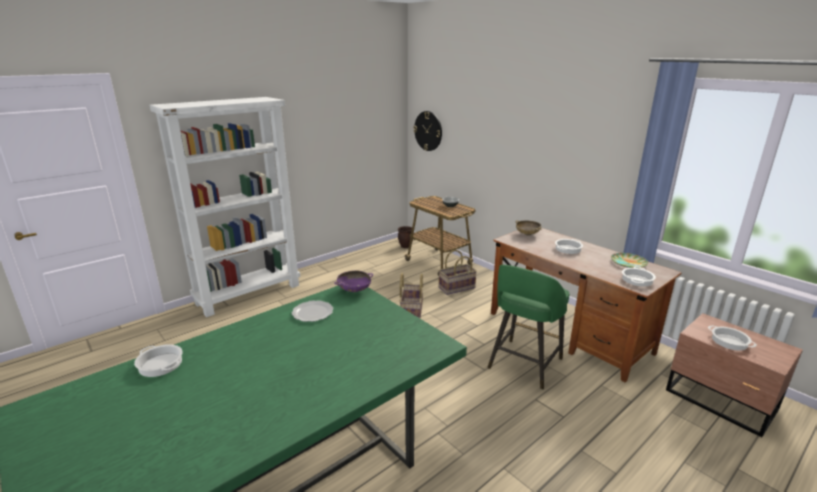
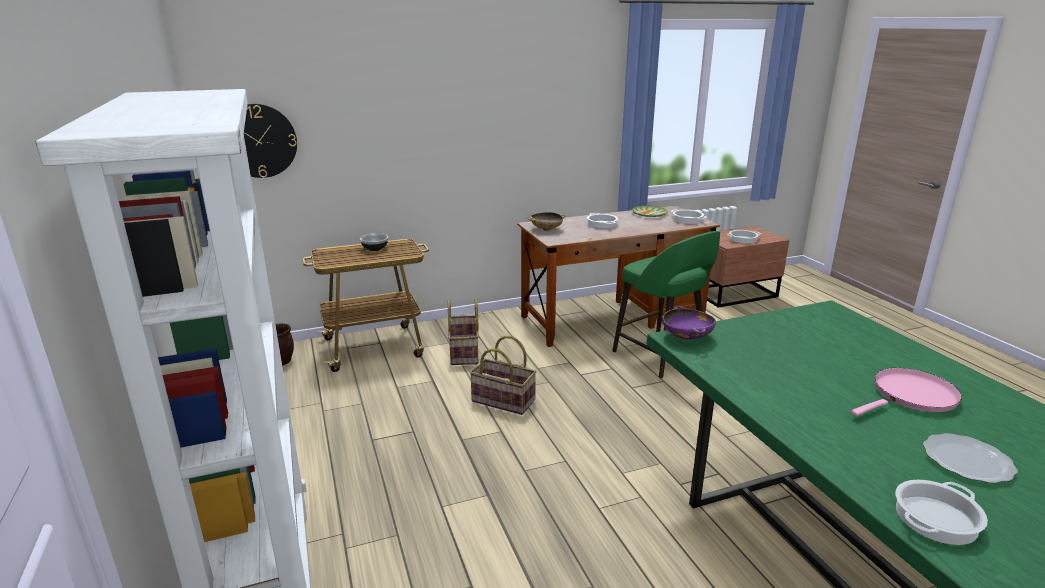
camera: 70 degrees left, 0 degrees up
plate [292,300,333,322] -> plate moved to [923,433,1017,483]
none -> pink frying pan [851,368,962,416]

